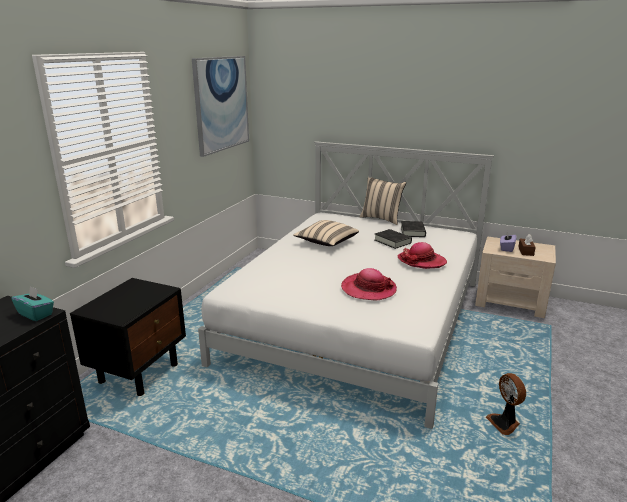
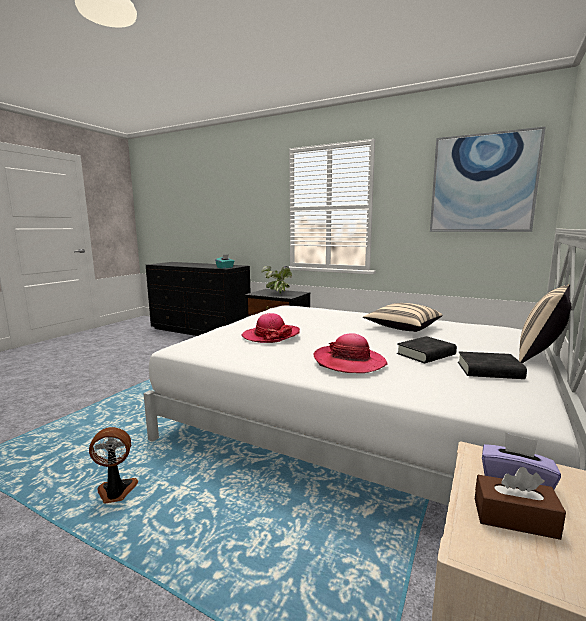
camera: 95 degrees right, 10 degrees down
none -> potted plant [262,266,292,294]

